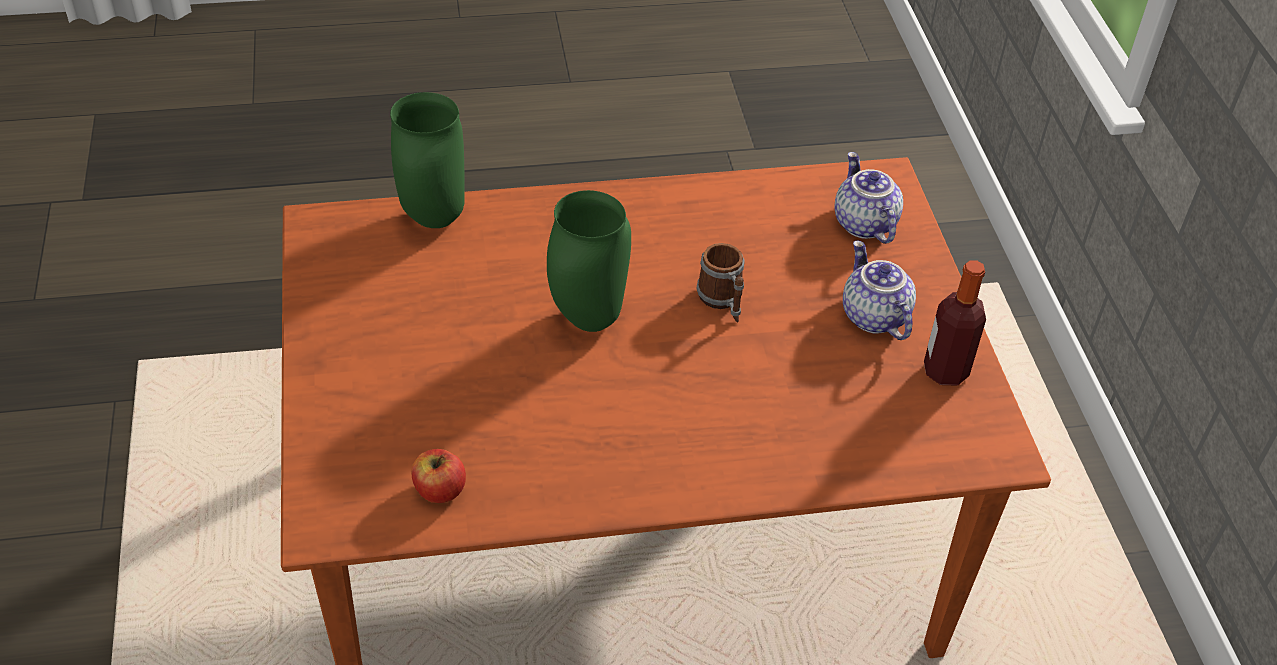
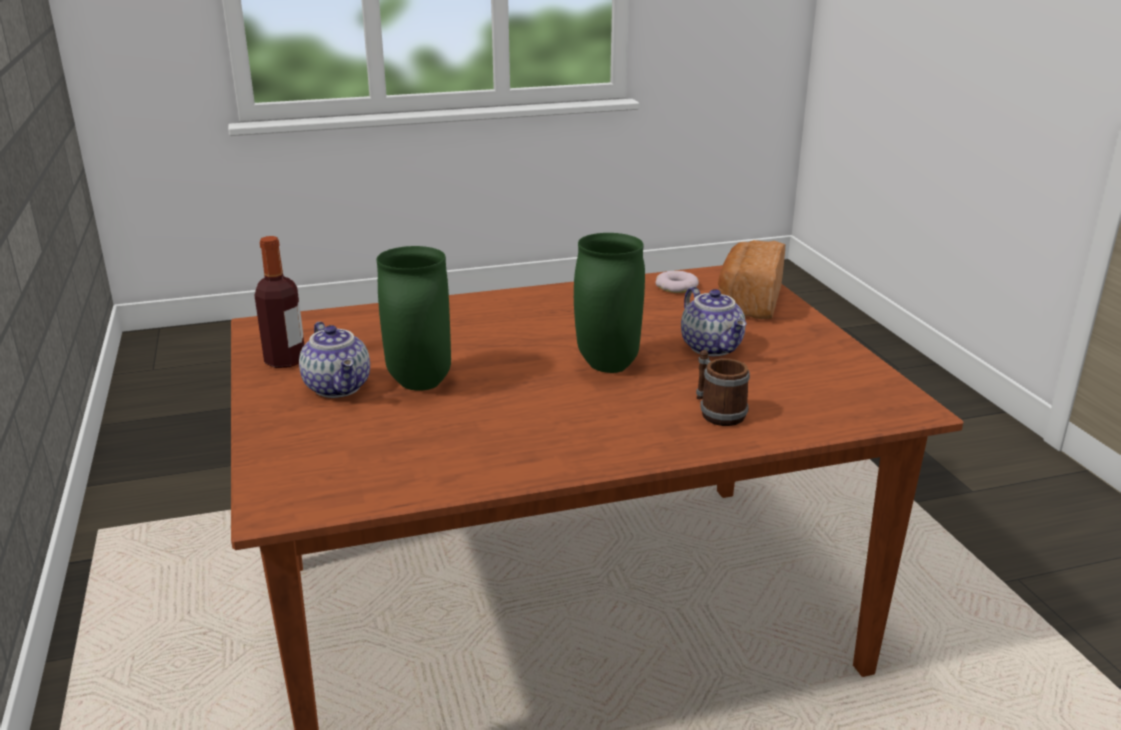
camera: 175 degrees right, 20 degrees down
green vase [390,92,465,228] -> green vase moved to [377,246,451,390]
apple [411,449,466,503] -> donut [656,271,699,293]
mug [697,243,744,322] -> mug moved to [696,350,750,426]
teapot [835,152,903,244] -> teapot moved to [681,287,746,356]
none -> bread [718,240,785,319]

